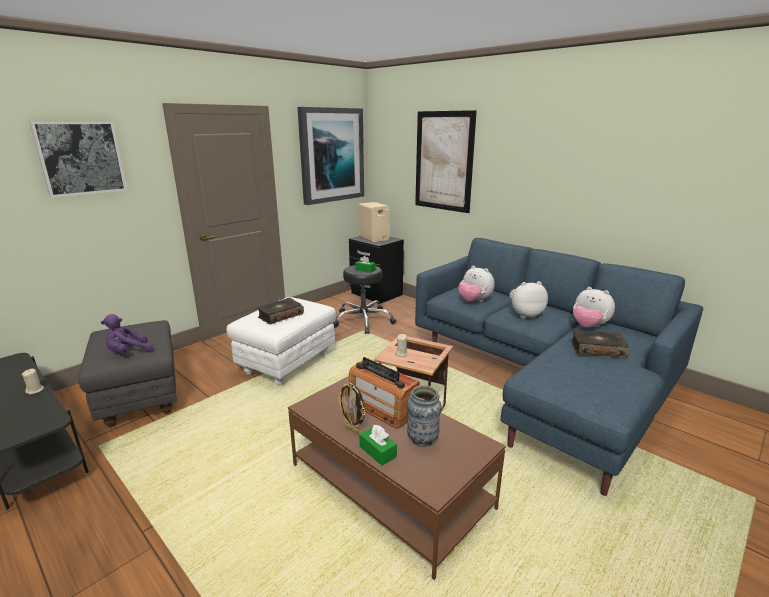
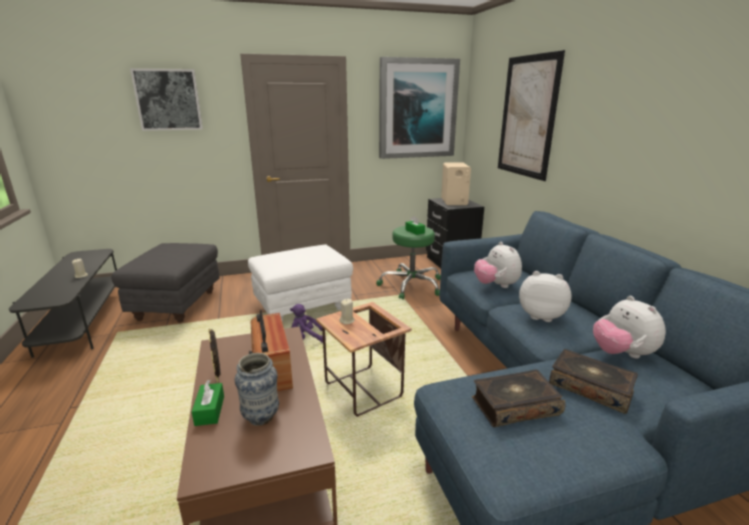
camera: 30 degrees right, 0 degrees up
purple plush toy [100,314,153,354] -> purple plush toy moved to [290,304,326,342]
book [257,298,304,324] -> book moved to [472,370,566,427]
black stool [333,265,396,334] -> green stool [376,226,441,299]

